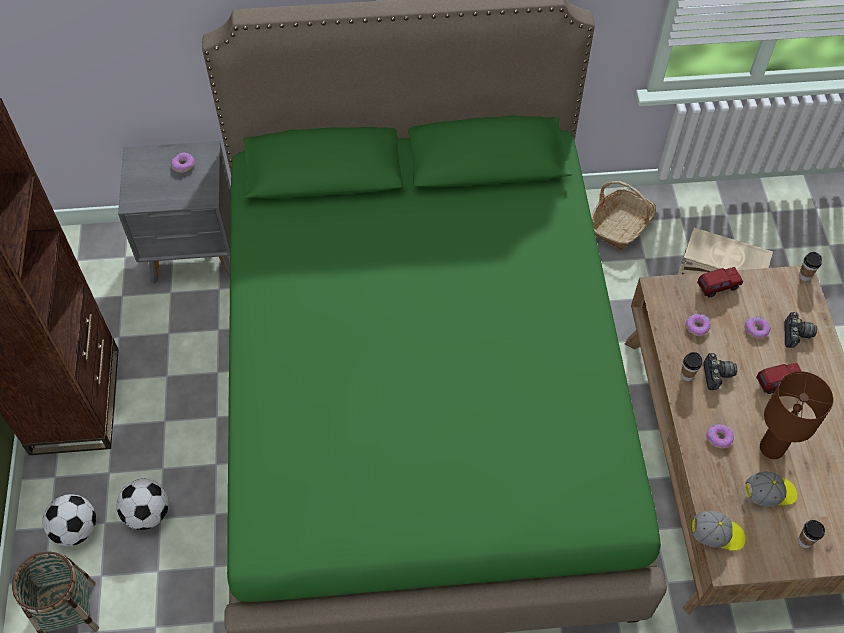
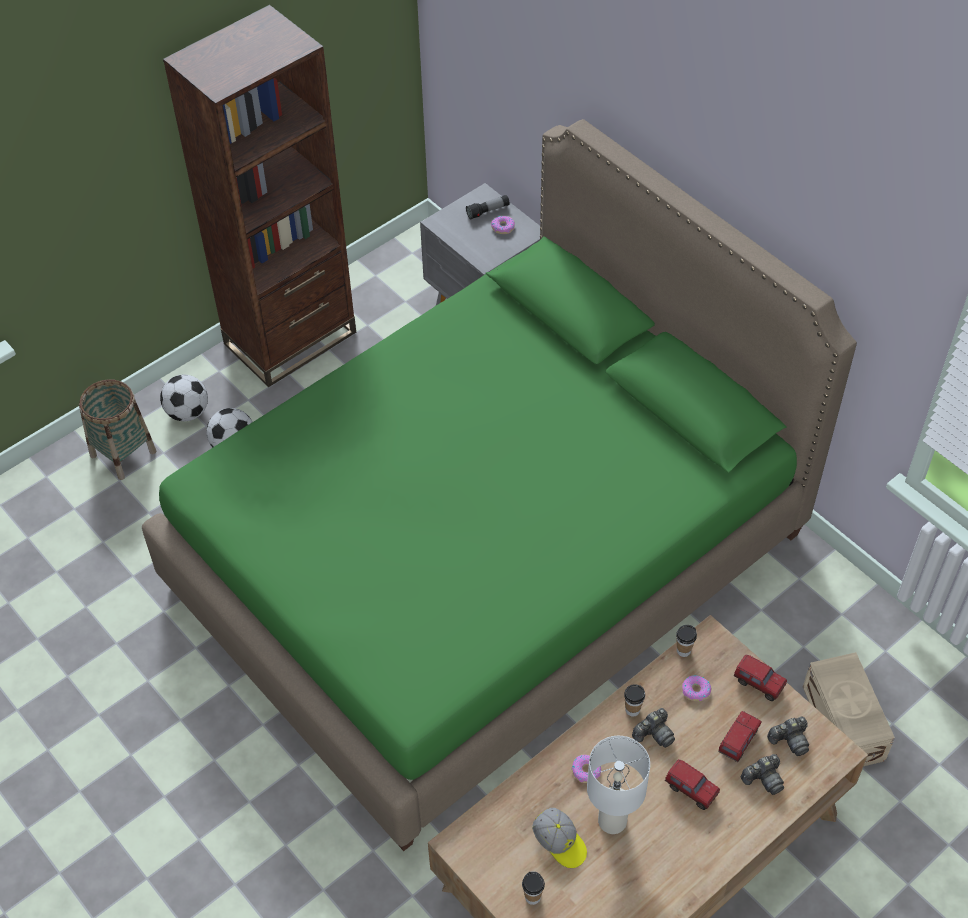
camera: 55 degrees right, 5 degrees down
basket [591,181,656,250] -> none
cap [692,511,745,551] -> none
donut [745,317,771,339] -> toy truck [718,711,762,762]
brown table lamp [760,371,833,459] -> white table lamp [587,736,650,834]
cup [799,252,822,281] -> cup moved to [676,625,697,657]
none -> flashlight [466,195,510,220]
none -> camera [767,717,809,756]

